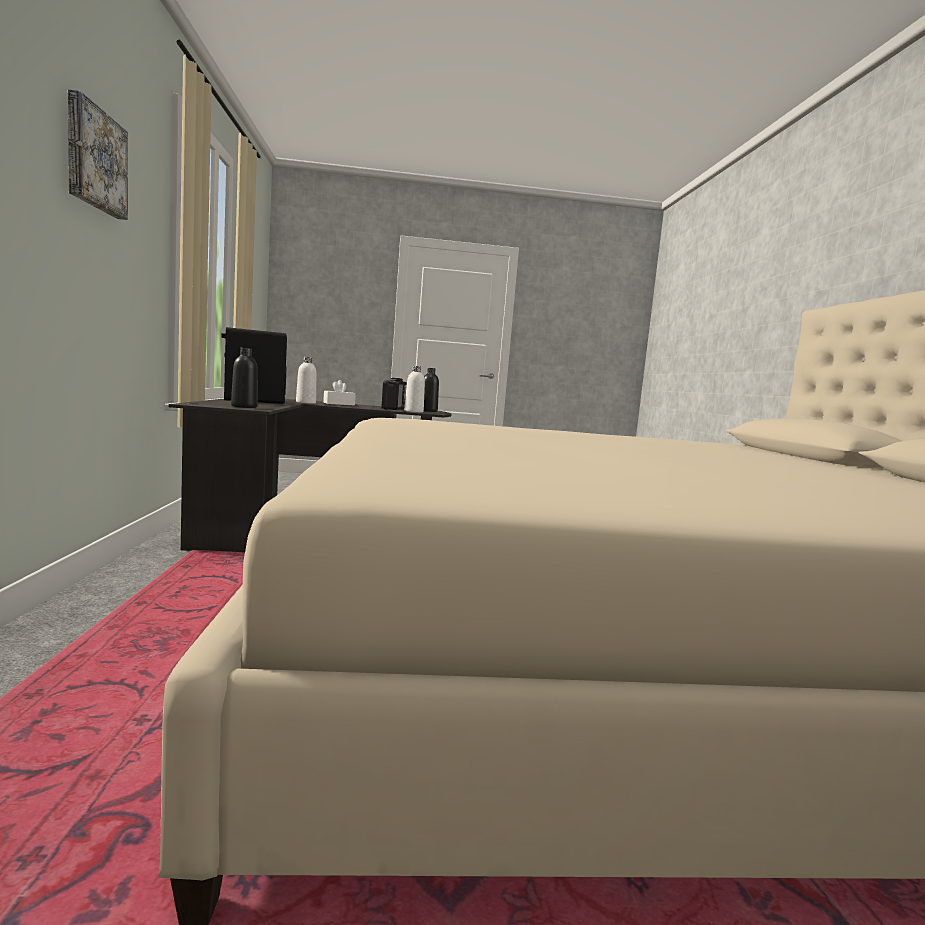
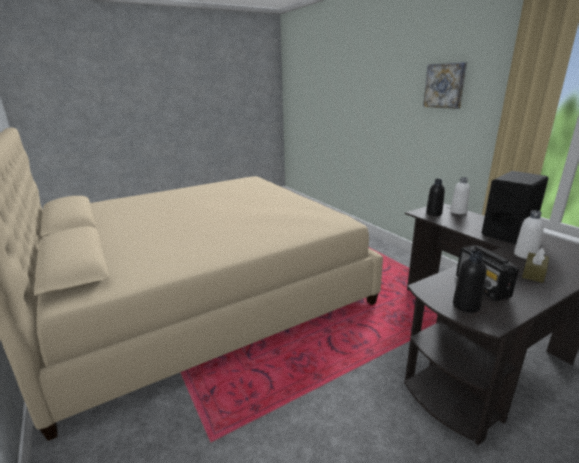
camera: 155 degrees right, 15 degrees up
white tissue box [323,380,356,405] -> brown tissue box [522,248,549,283]
white bottle [404,366,425,412] -> white bottle moved to [450,177,470,214]

